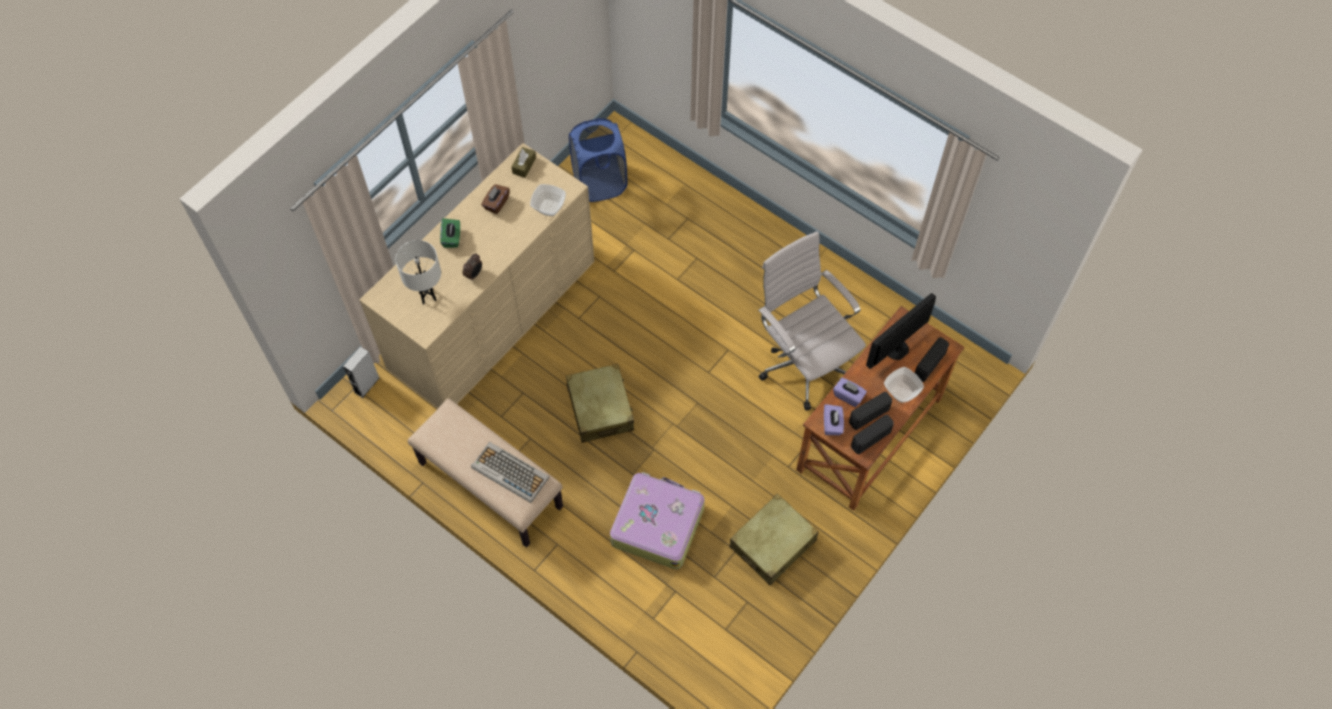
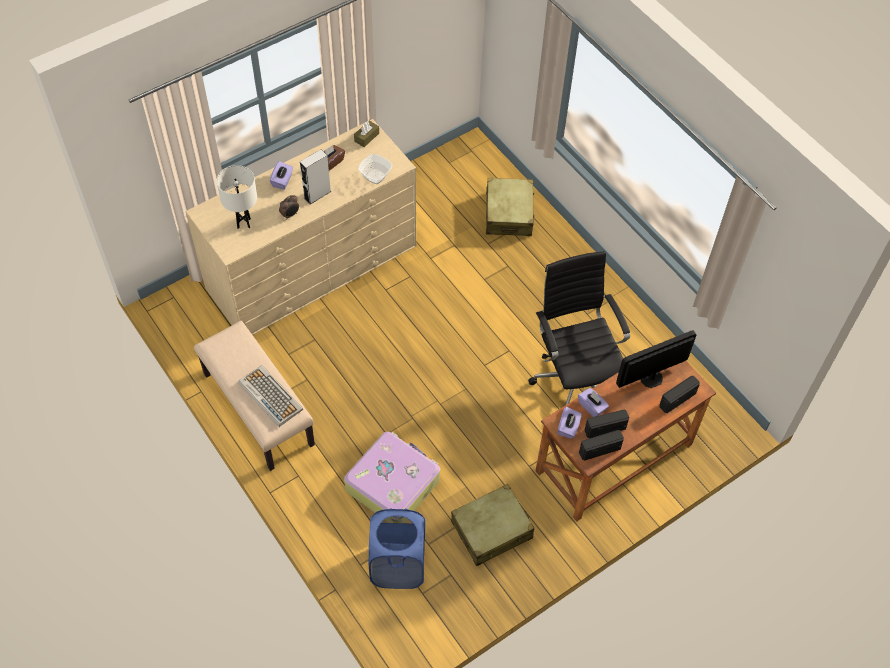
camera: 15 degrees right, 5 degrees down
grey speaker [343,346,380,398] -> grey speaker moved to [300,149,331,204]
green tissue box [440,218,460,248] -> purple tissue box [270,161,293,190]
beige suitcase [566,364,634,443] -> beige suitcase moved to [486,178,535,236]
blue laundry basket [569,118,627,202] -> blue laundry basket moved to [369,509,425,589]
white office chair [758,231,866,411] -> black office chair [528,251,630,405]
bowl [884,367,924,403] -> none

